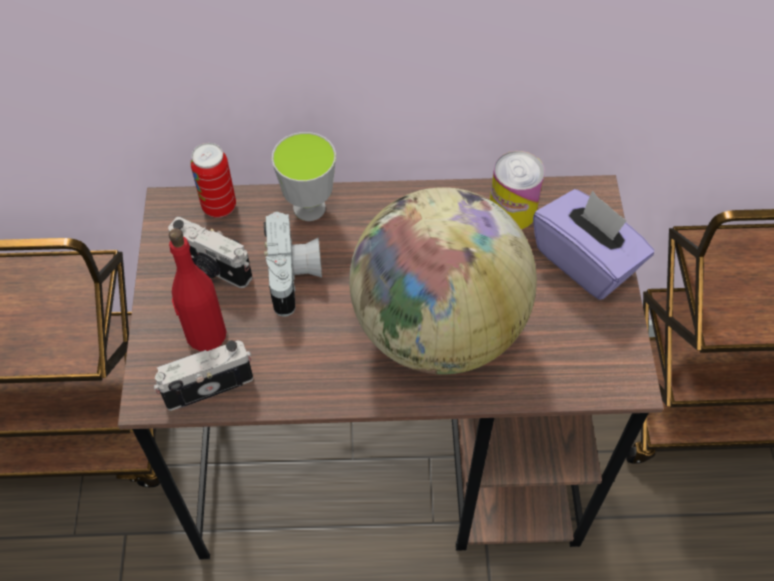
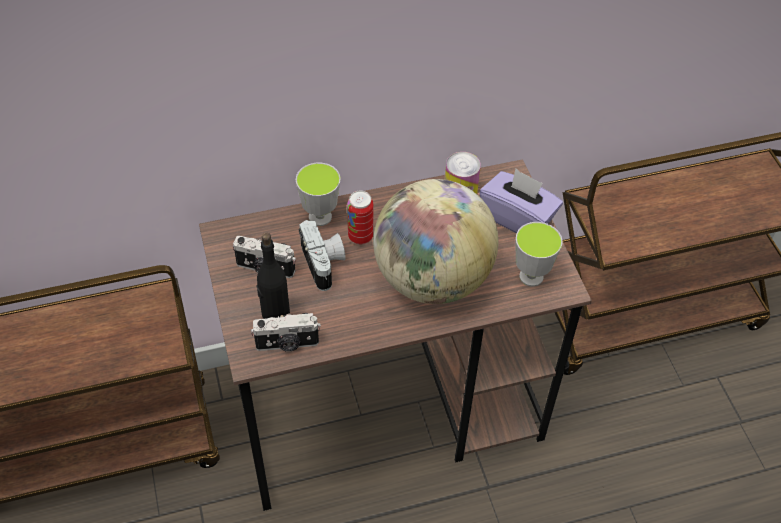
camera: 15 degrees left, 5 degrees down
camera [153,340,253,411] -> camera turned 150 degrees counterclockwise [251,313,321,352]
red bottle [169,228,226,351] -> black bottle [257,233,290,319]
can [191,143,236,218] -> can moved to [347,191,373,245]
none -> cup [516,222,563,287]

